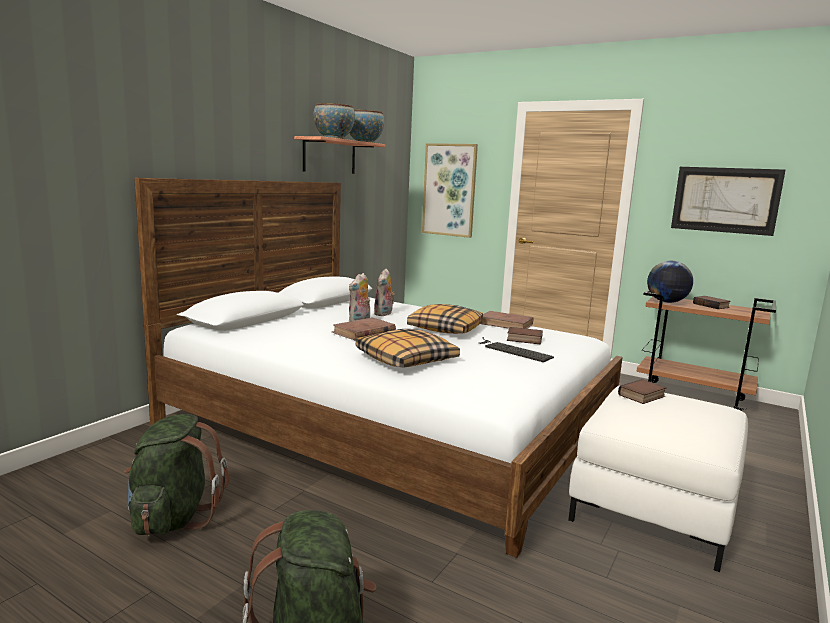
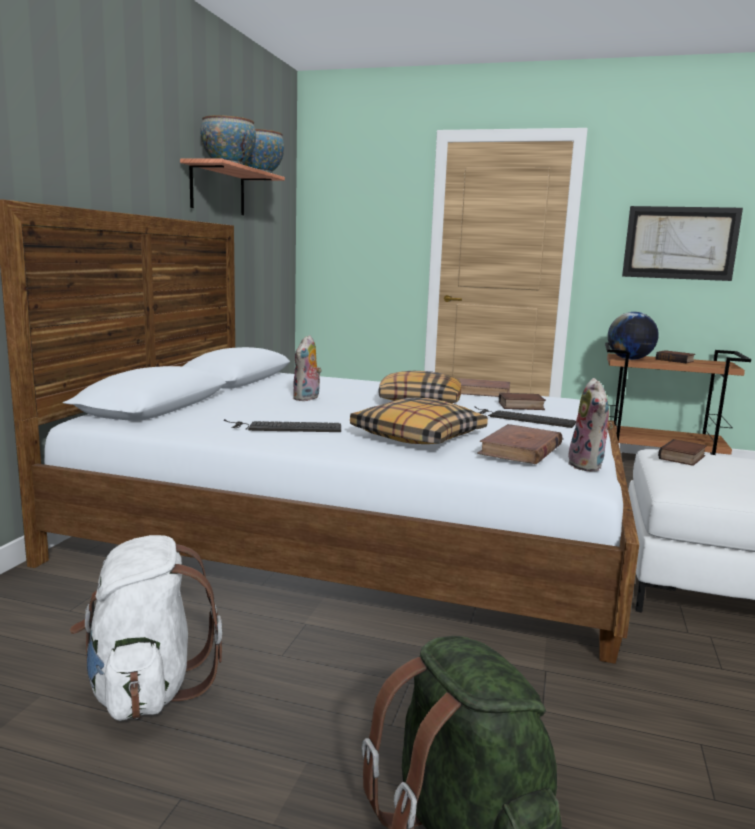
camera: 15 degrees left, 0 degrees up
green backpack [124,414,229,536] -> white backpack [70,535,222,721]
brown book [332,317,396,340] -> brown book moved to [477,424,563,464]
plush toy [374,268,395,316] -> plush toy moved to [568,378,613,472]
picture [422,143,478,238] -> none
none -> keyboard [224,419,341,432]

